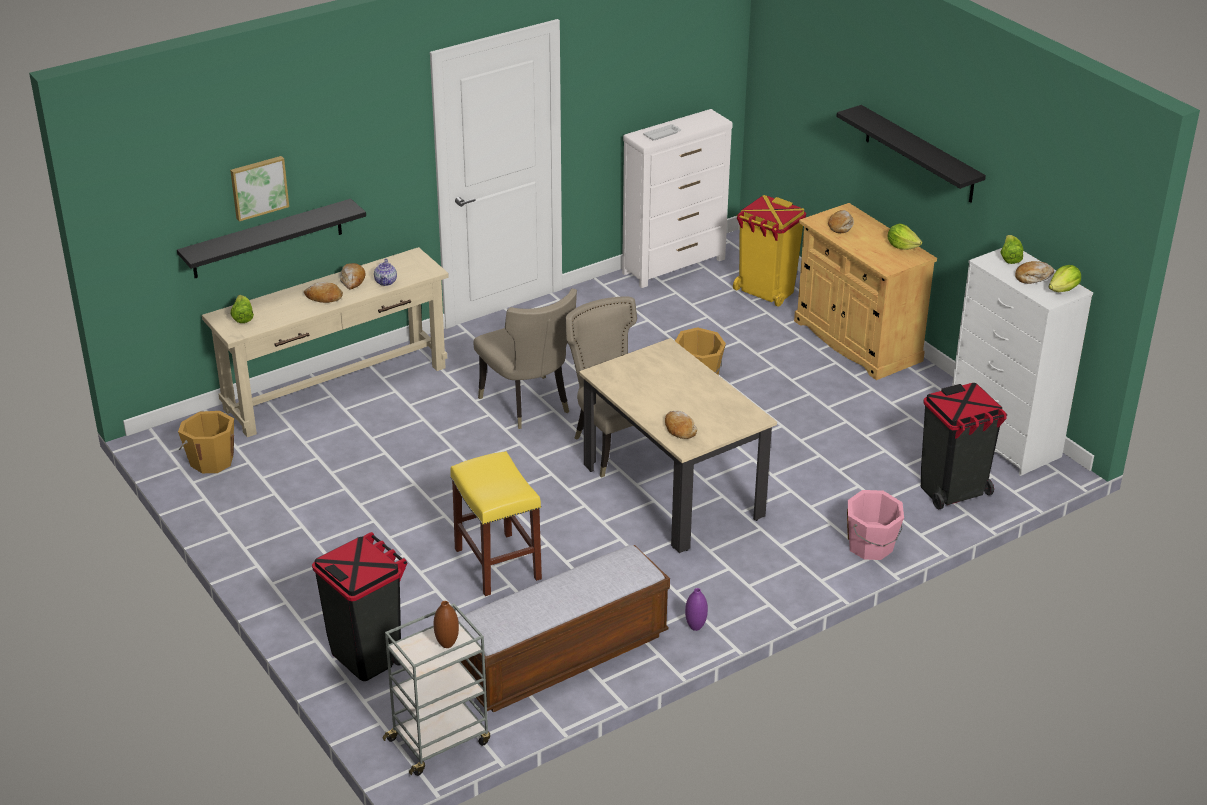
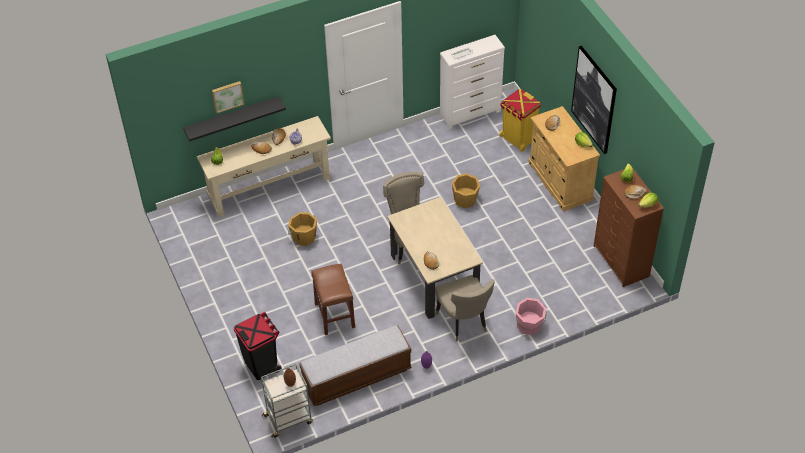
camera: 10 degrees right, 15 degrees up
orange bucket [178,411,234,473] -> orange bucket moved to [288,212,317,246]
yellow stool [450,451,542,596] -> brown stool [311,264,355,335]
beige chair [473,288,577,429] -> beige chair moved to [435,275,495,342]
black shelf [836,105,986,203] -> picture [571,46,617,154]
black trash can [921,383,1007,509] -> none
white dresser [952,248,1093,476] -> brown dresser [593,169,664,287]

